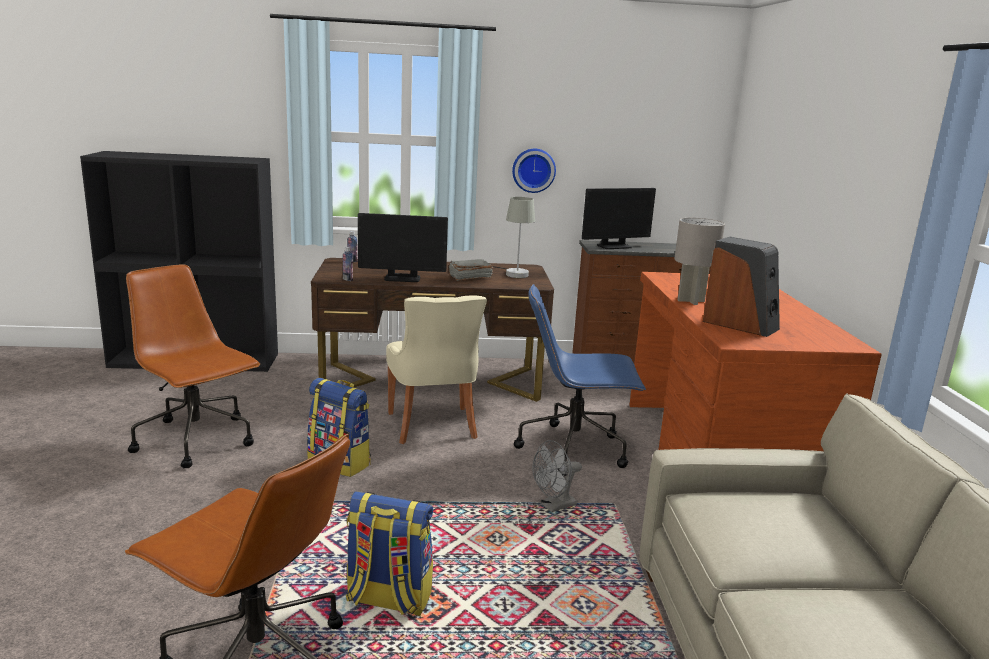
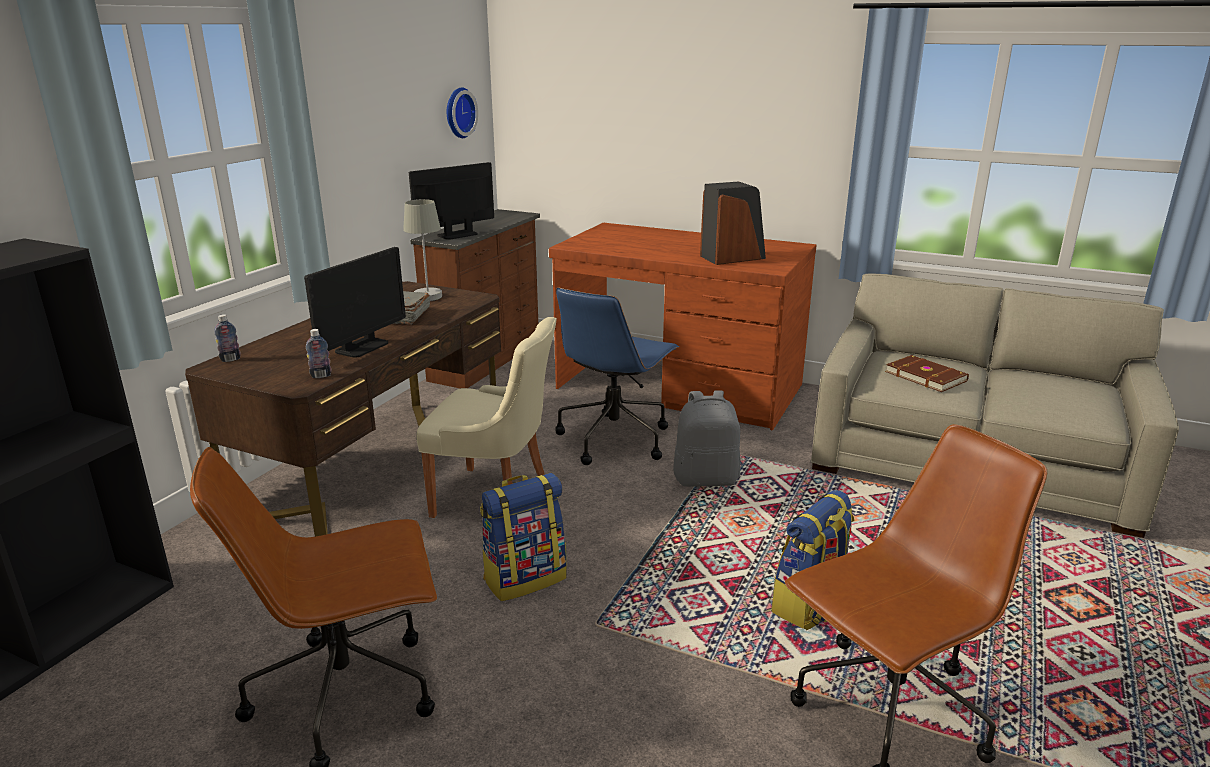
camera: 60 degrees left, 5 degrees up
wall clock [512,148,556,193] -> wall clock moved to [447,87,478,138]
grey fan [532,440,582,512] -> grey backpack [673,391,740,487]
monitor [582,188,656,249] -> monitor turned 135 degrees counterclockwise [409,162,494,240]
grey table lamp [674,218,725,305] -> none
none -> brown book [885,355,969,392]

